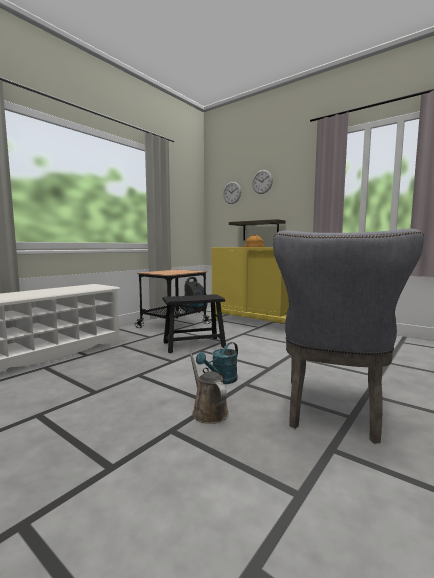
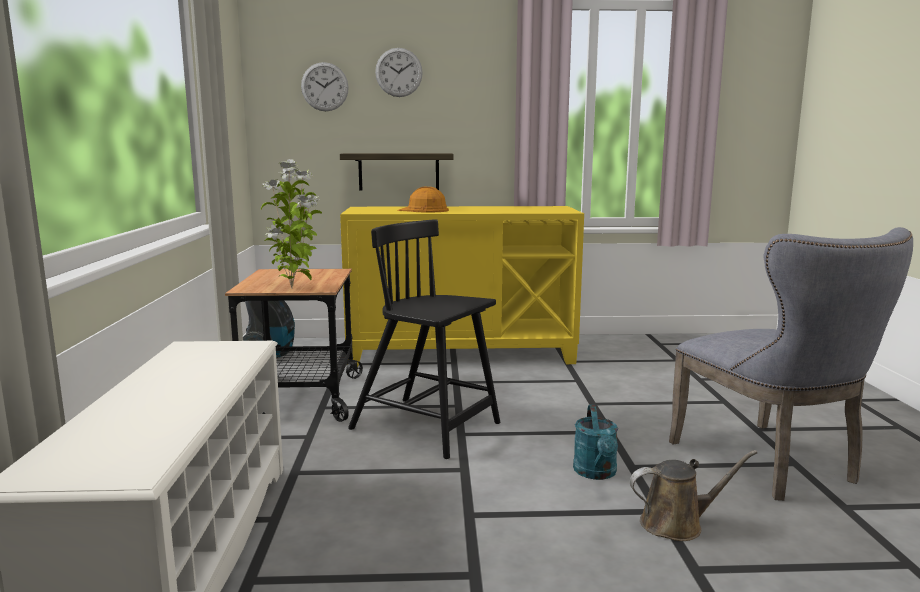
camera: 40 degrees left, 5 degrees up
black stool [162,294,226,353] -> black chair [348,219,500,459]
brown watering can [189,353,229,424] -> brown watering can turned 150 degrees clockwise [630,450,757,541]
none -> potted plant [261,159,322,289]

